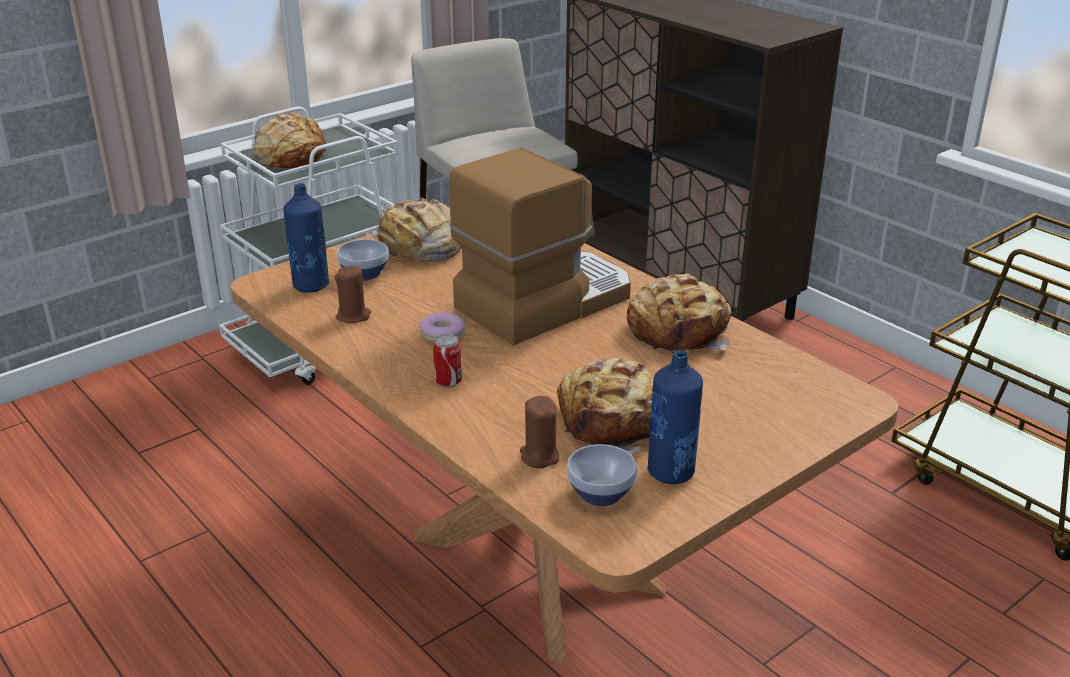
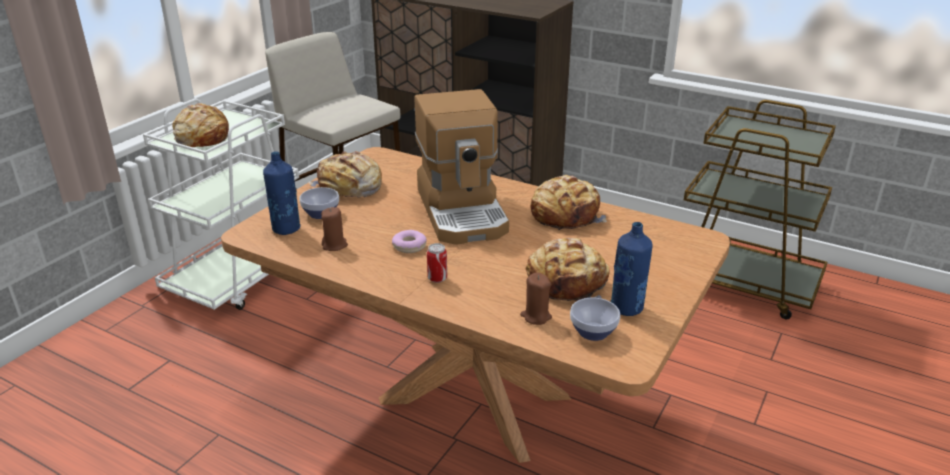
camera: 20 degrees left, 0 degrees up
coffee machine [449,148,631,345] -> coffee machine turned 135 degrees clockwise [414,89,509,245]

